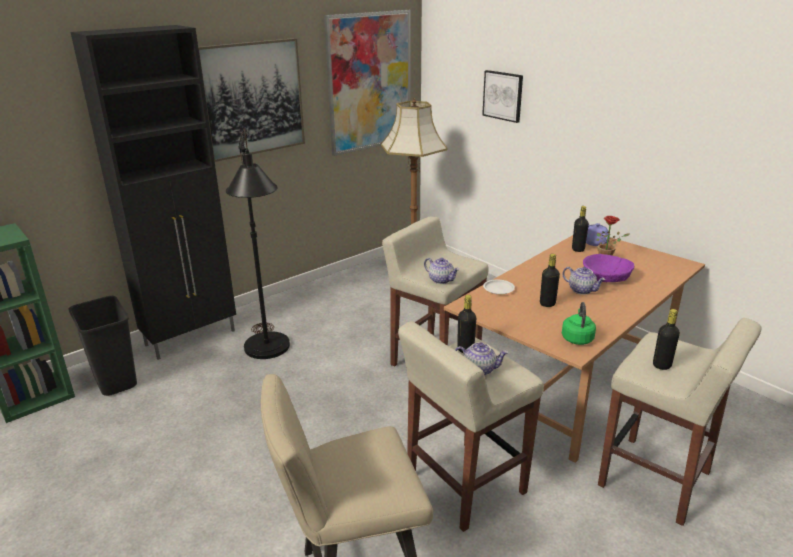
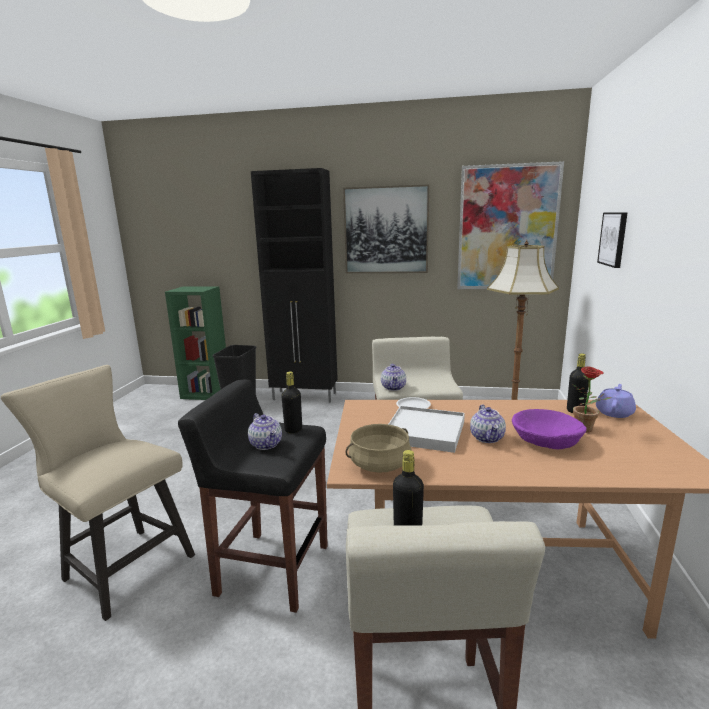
camera: 50 degrees right, 10 degrees down
black floor lamp [226,128,290,359] -> none
beige stool [398,321,544,532] -> black stool [178,379,328,613]
black bottle [540,254,560,307] -> white tray [389,406,465,453]
green kettle [562,302,596,345] -> beige cooking pot [345,424,412,473]

